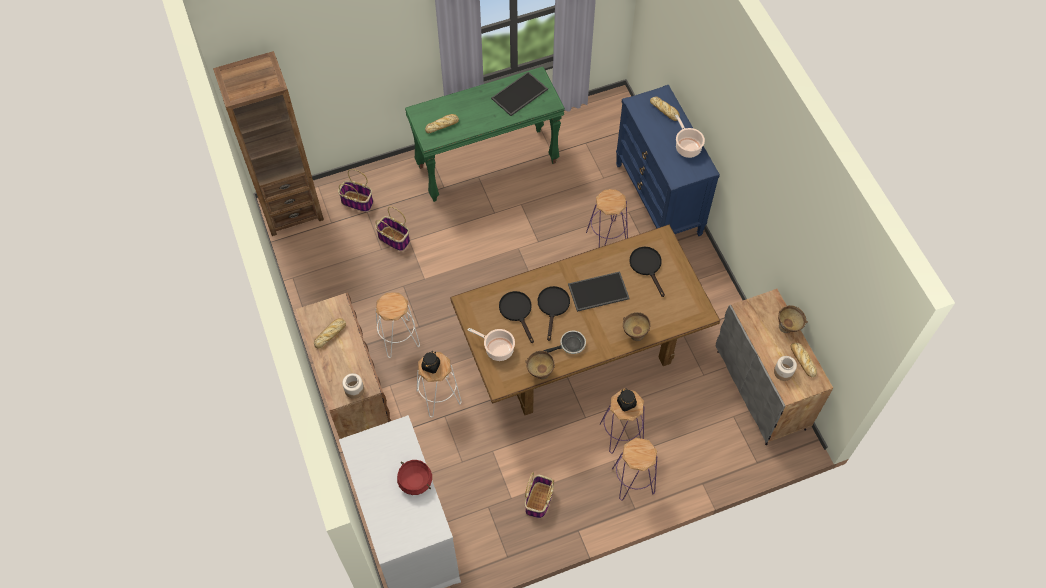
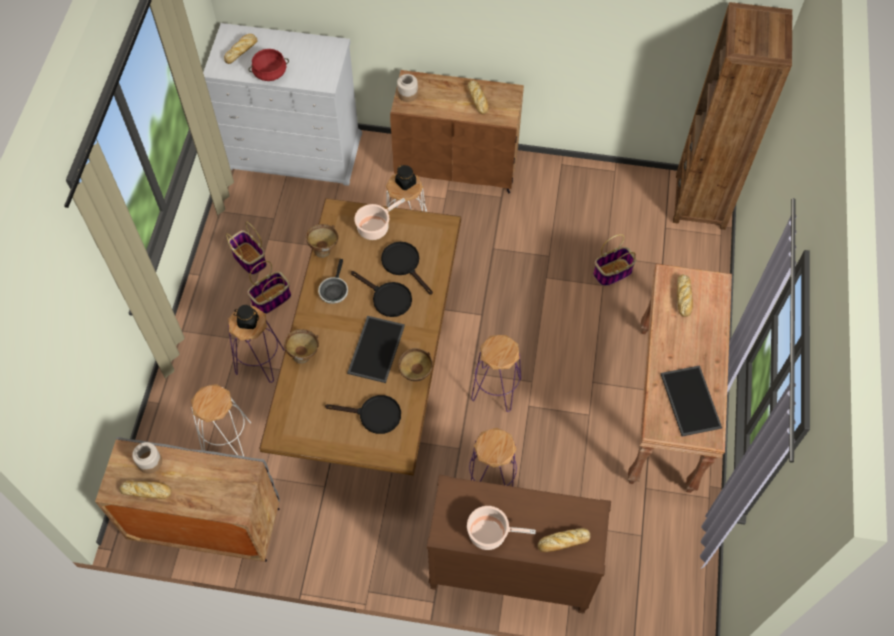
camera: 120 degrees right, 0 degrees up
basket [338,169,373,212] -> basket moved to [247,261,291,314]
white stool [376,292,420,358] -> white stool moved to [191,384,251,456]
green console table [405,67,565,202] -> brown console table [628,264,732,493]
black frying pan [499,291,534,343] -> black frying pan turned 135 degrees counterclockwise [381,242,433,295]
purple stool [612,438,657,501] -> purple stool moved to [471,335,521,412]
blue dresser [616,85,720,236] -> brown dresser [427,475,611,613]
brown bowl [778,305,808,333] -> brown bowl moved to [398,348,433,381]
none -> bread [224,34,258,64]

